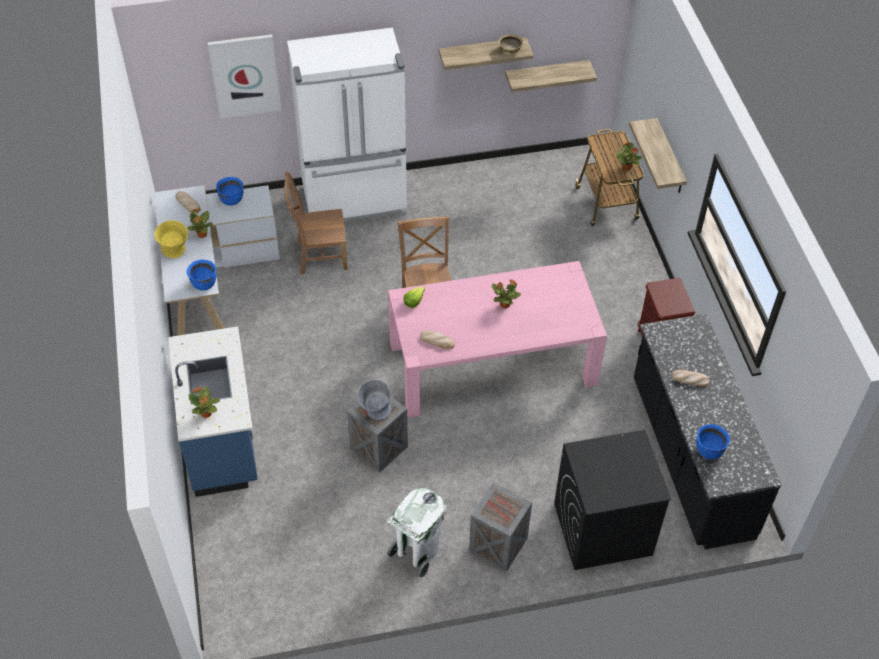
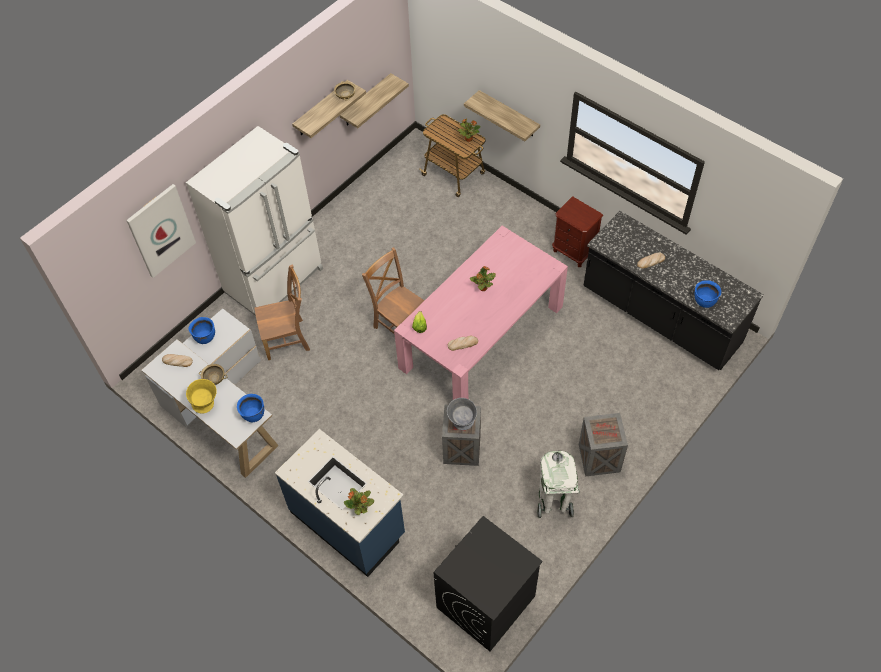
camera: 35 degrees left, 5 degrees up
potted plant [187,208,213,238] -> beige bowl [199,364,228,385]
brown chair [284,172,347,275] -> brown chair turned 150 degrees counterclockwise [254,264,310,360]
black washing machine [554,430,671,570] -> black washing machine moved to [433,516,543,651]

